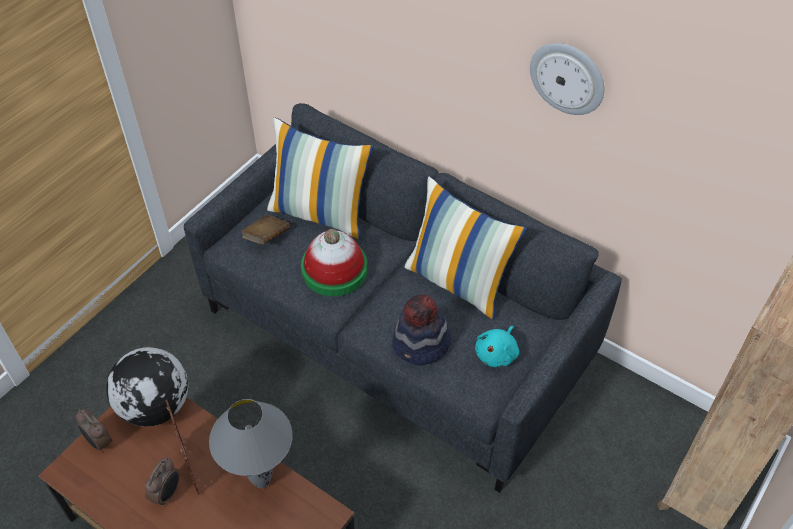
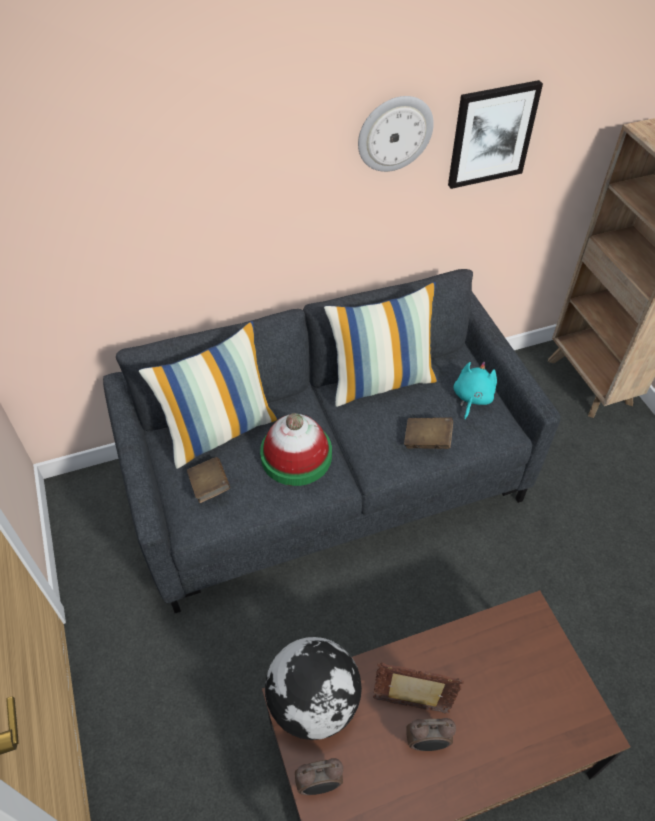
camera: 55 degrees left, 0 degrees up
alarm clock [145,457,179,506] -> alarm clock turned 120 degrees clockwise [406,718,456,751]
grey table lamp [209,399,293,489] -> none
hat [392,294,451,365] -> brown book [404,418,453,449]
turquoise plush toy [475,326,519,367] -> turquoise plush toy turned 135 degrees counterclockwise [454,362,497,420]
none -> picture [448,80,543,189]

